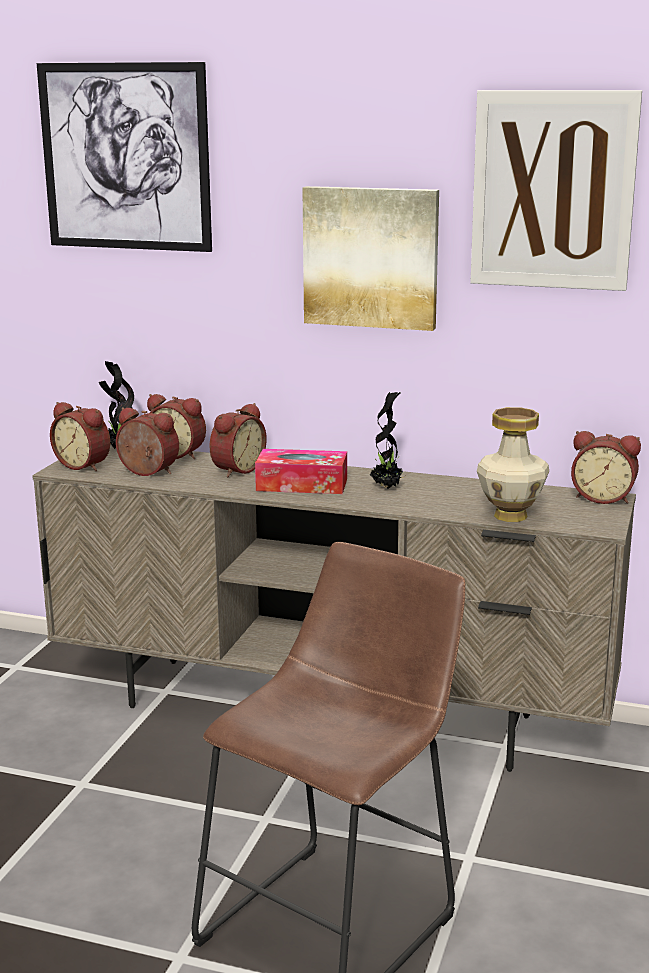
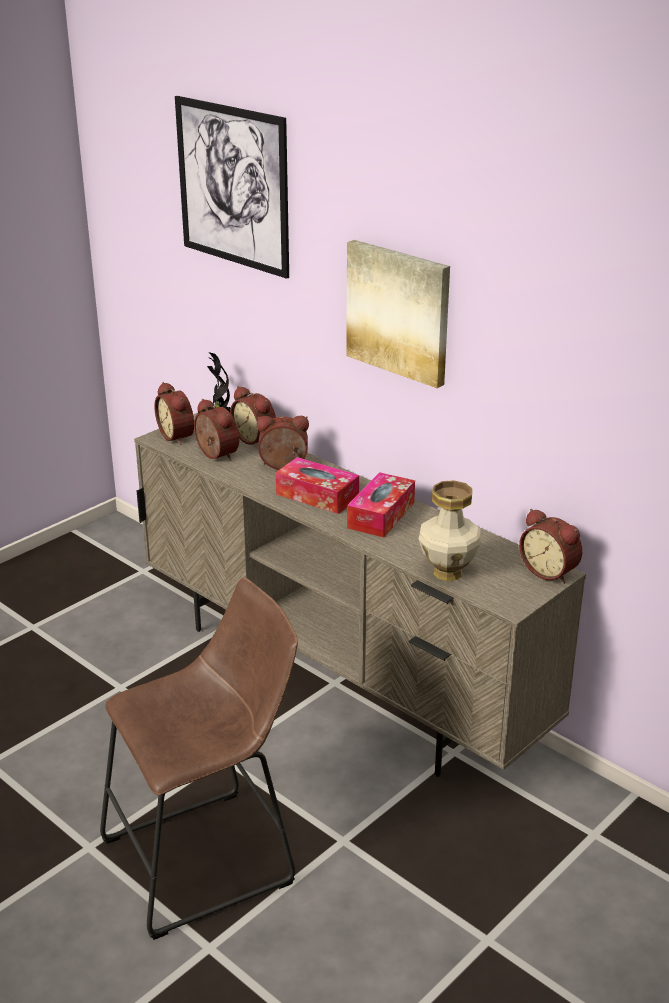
camera: 25 degrees right, 10 degrees up
alarm clock [209,403,267,478] -> alarm clock turned 150 degrees counterclockwise [257,416,309,470]
potted plant [370,392,405,489] -> tissue box [347,472,415,537]
picture [471,90,642,291] -> none

